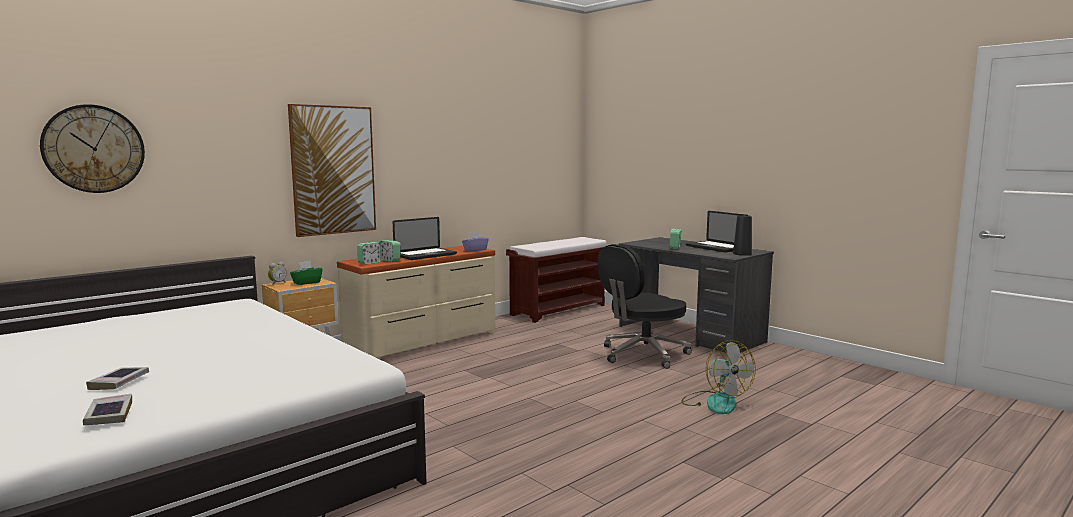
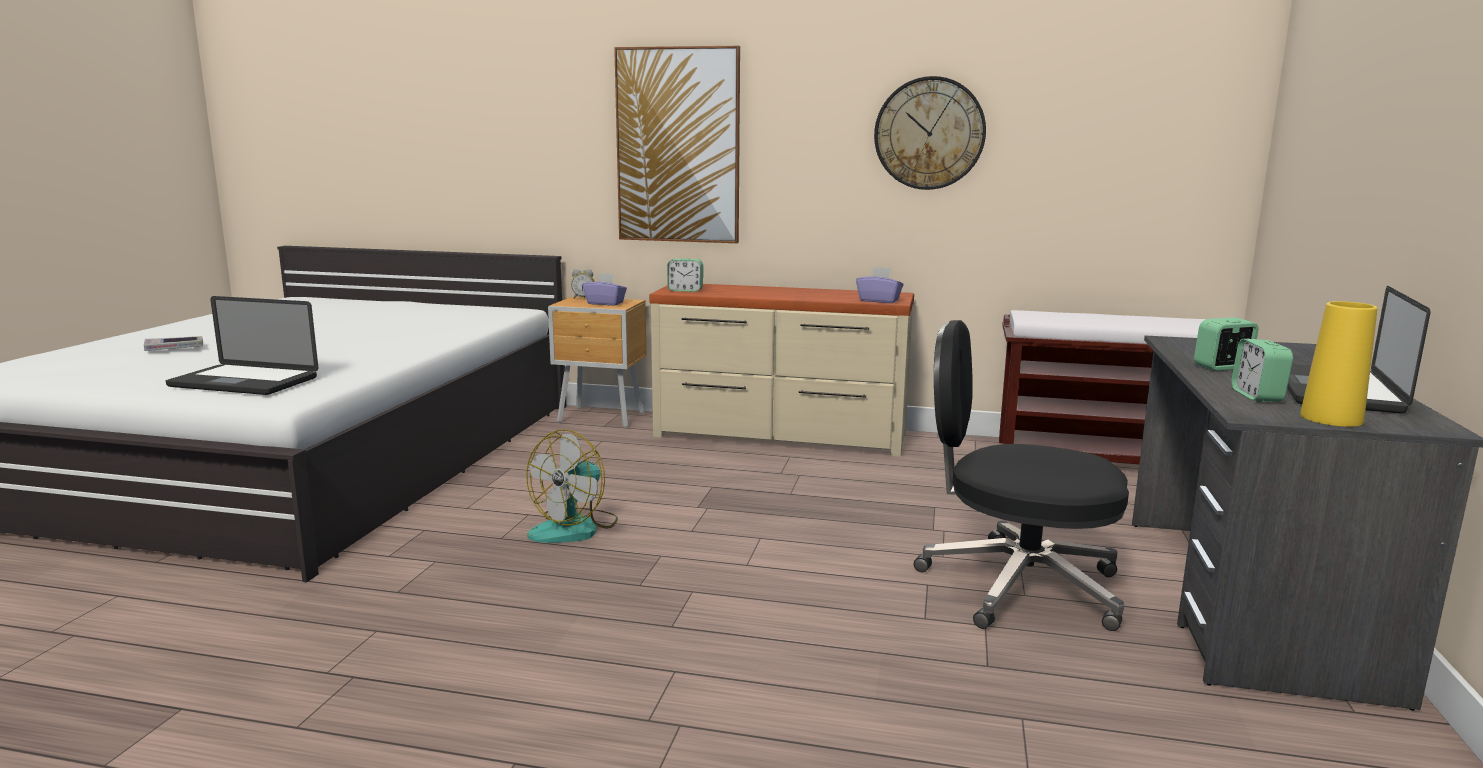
camera: 55 degrees right, 5 degrees up
wall clock [40,104,145,193] -> wall clock moved to [874,76,986,190]
book [83,394,132,425] -> none
green tissue box [290,261,323,285] -> purple tissue box [583,273,627,306]
alarm clock [379,240,401,262] -> alarm clock moved to [1231,339,1293,402]
laptop [393,217,457,260] -> laptop moved to [166,296,318,395]
fan [681,340,756,414] -> fan moved to [526,429,618,543]
black vase [733,215,752,256] -> yellow vase [1300,301,1378,427]

